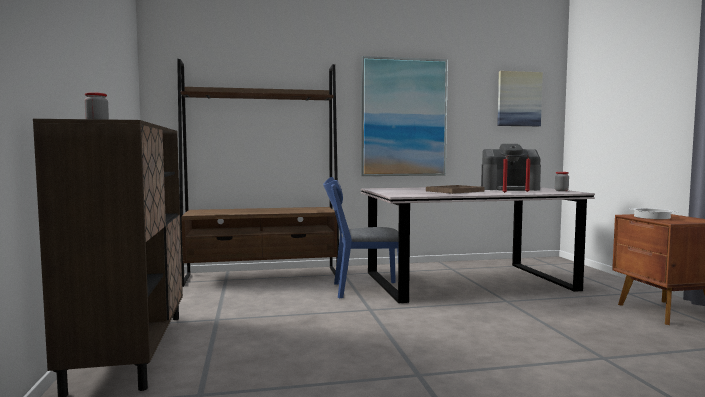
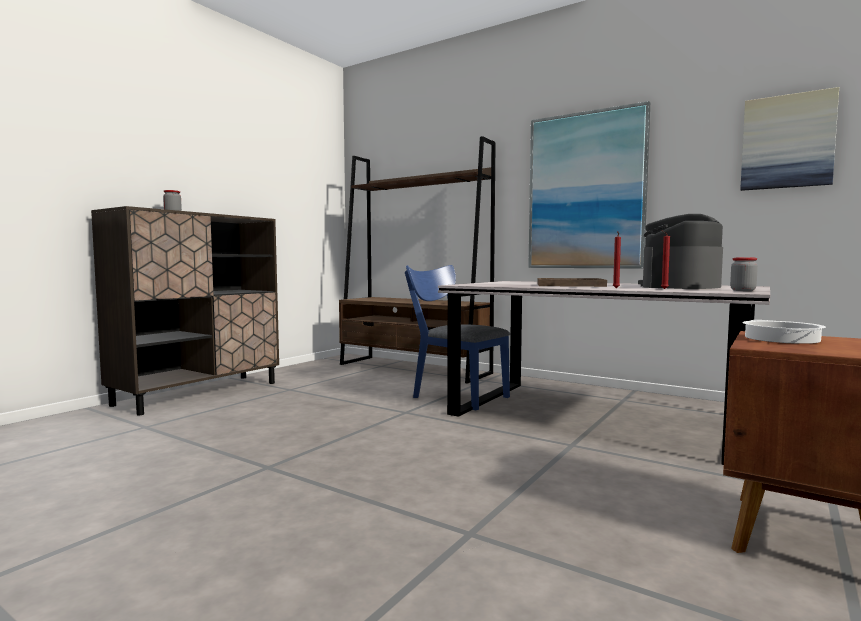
camera: 45 degrees right, 0 degrees up
coffee machine [481,144,541,191] -> coffee machine turned 75 degrees clockwise [638,214,723,289]

